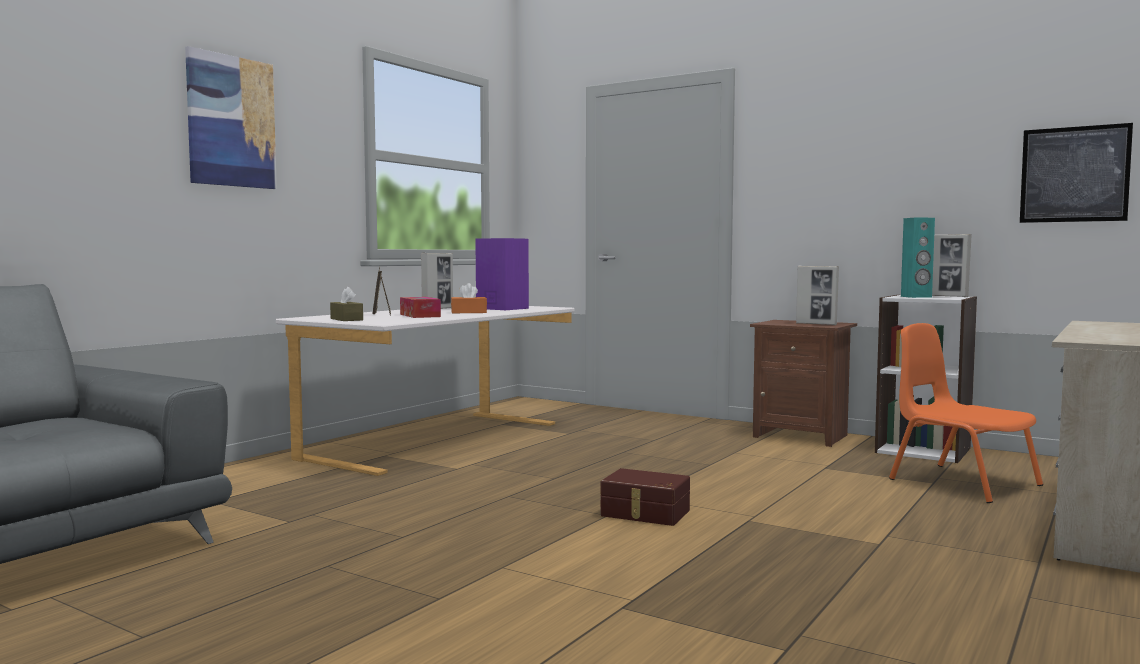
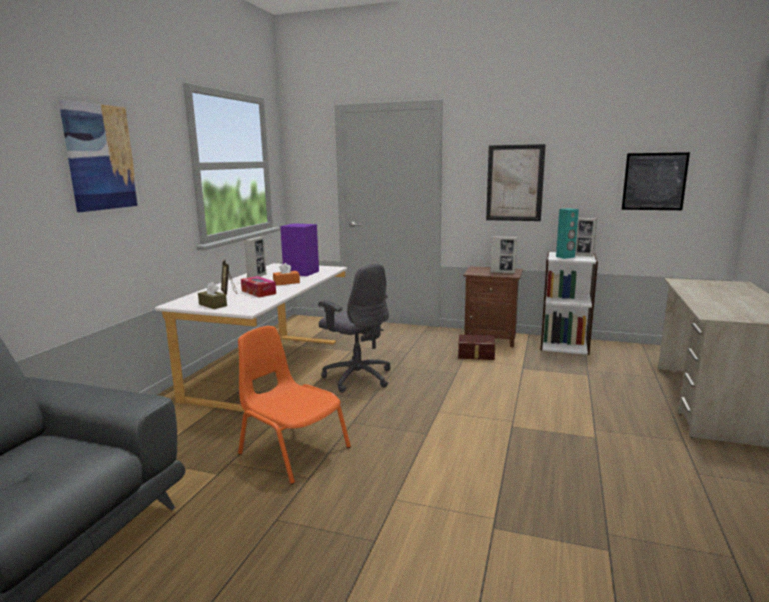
camera: 15 degrees left, 10 degrees up
brown storage box [600,468,690,526] -> brown storage box moved to [458,335,495,360]
orange chair [889,323,1043,503] -> orange chair moved to [238,326,351,484]
none -> grey office chair [318,263,390,393]
none -> picture [486,144,546,221]

